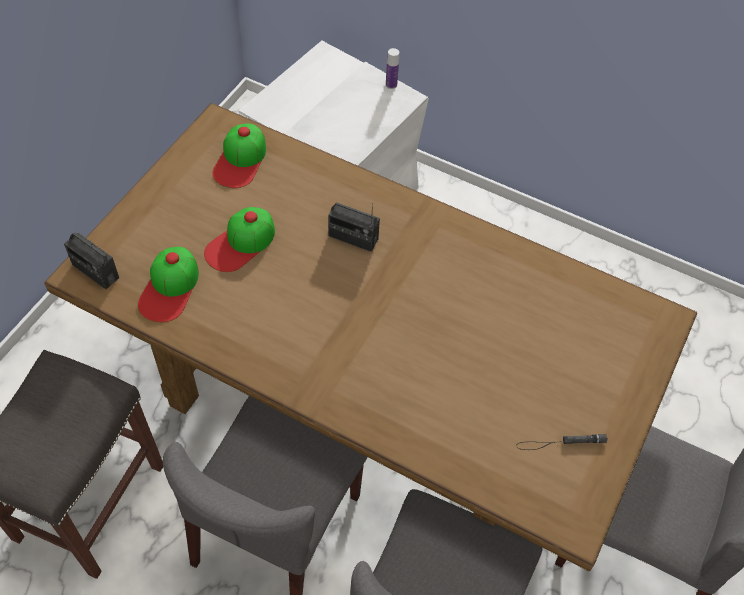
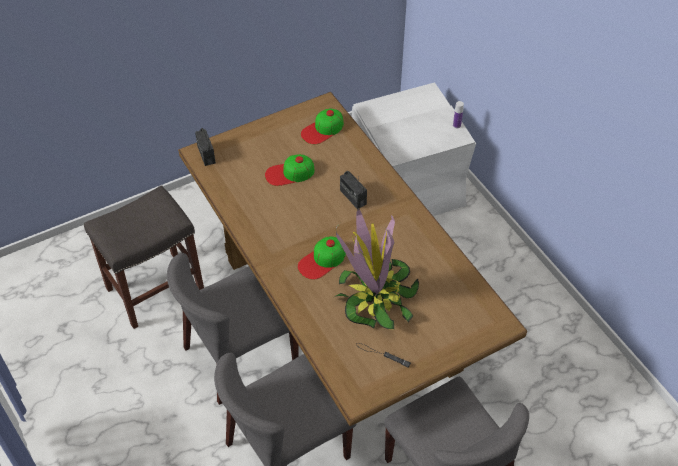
camera: 35 degrees right, 5 degrees down
cap [138,247,199,322] -> cap moved to [298,236,346,280]
none -> potted plant [334,208,419,329]

